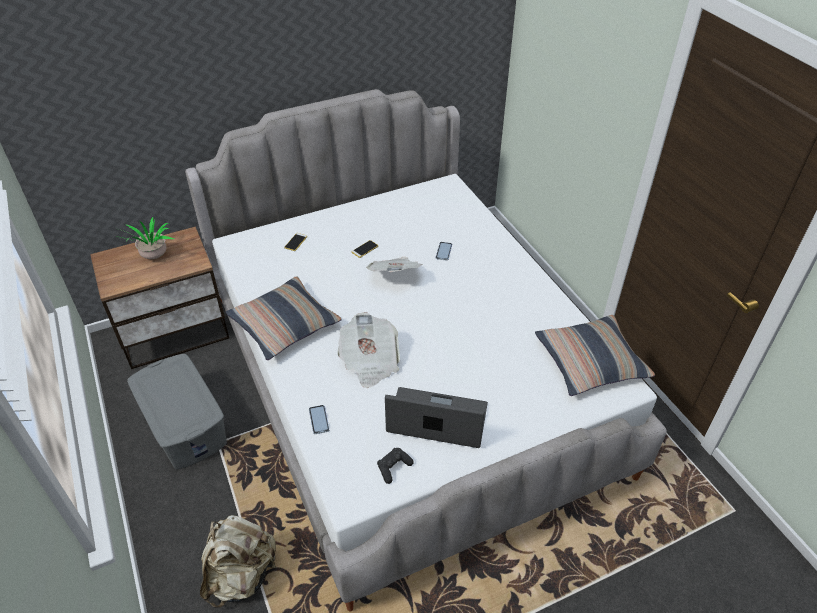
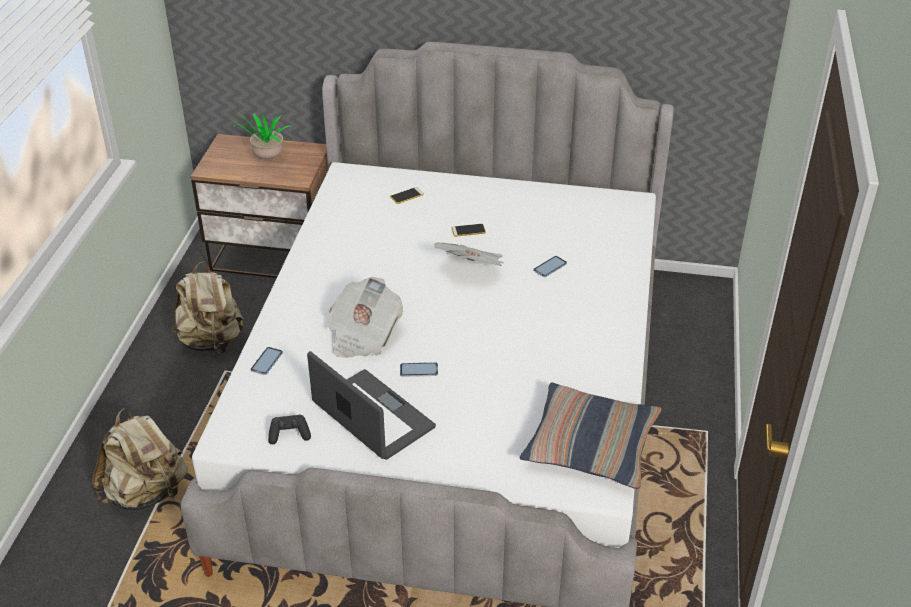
camera: 35 degrees right, 5 degrees down
grey storage box [127,354,227,470] -> beige backpack [171,261,244,355]
pillow [226,276,342,360] -> none
none -> phone [400,362,438,377]

